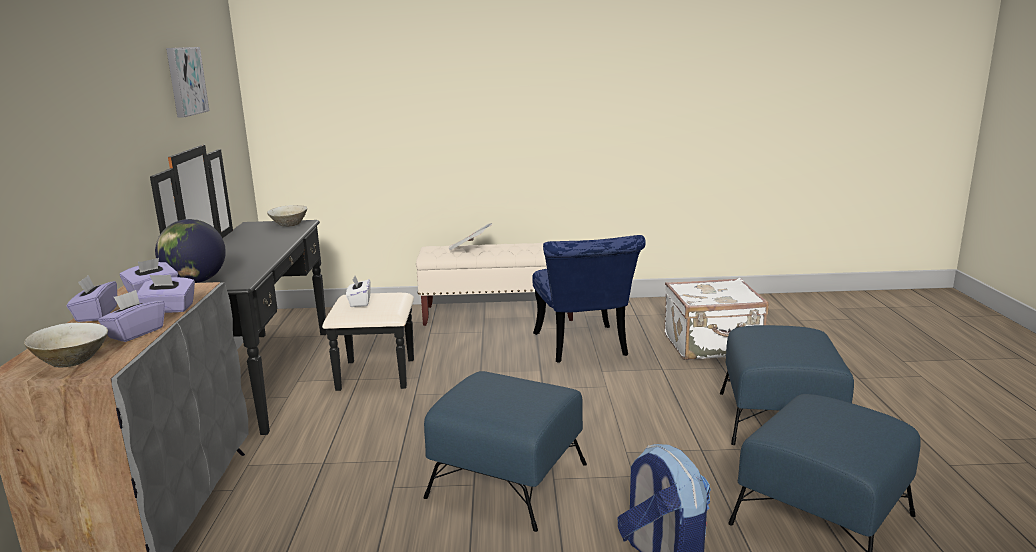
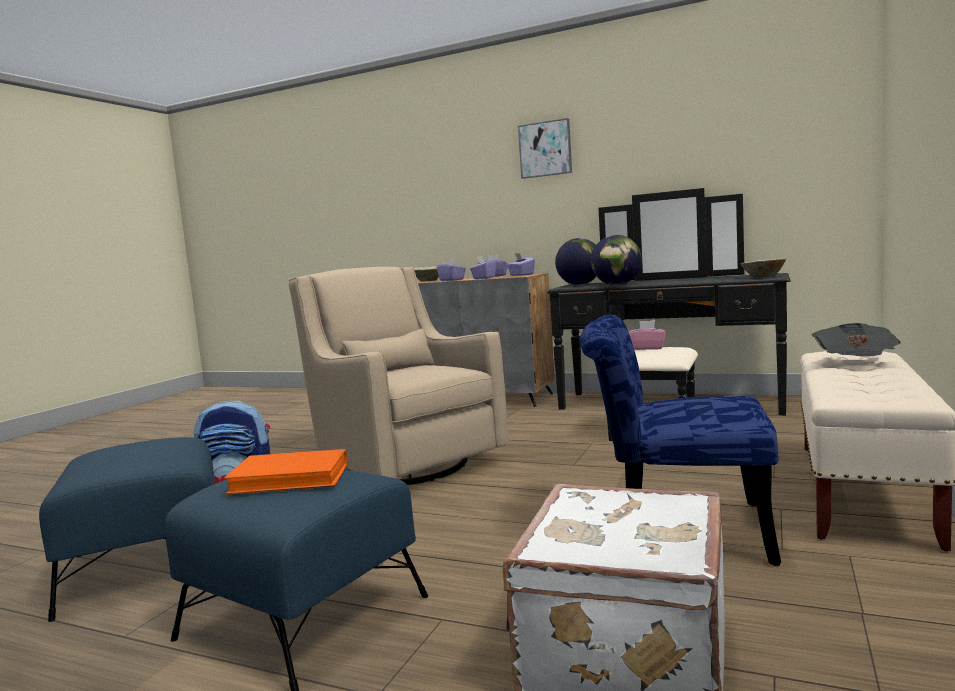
camera: 115 degrees right, 10 degrees down
picture [166,47,209,118] -> picture moved to [518,118,572,179]
white tissue box [346,276,371,307] -> pink tissue box [628,320,666,350]
blue ottoman [423,371,587,532] -> beige armchair [289,267,508,485]
none -> orange book [224,449,348,495]
none -> globe [591,235,642,285]

